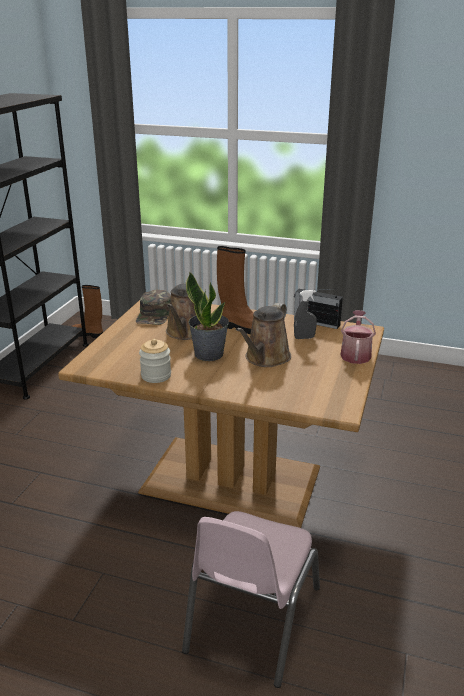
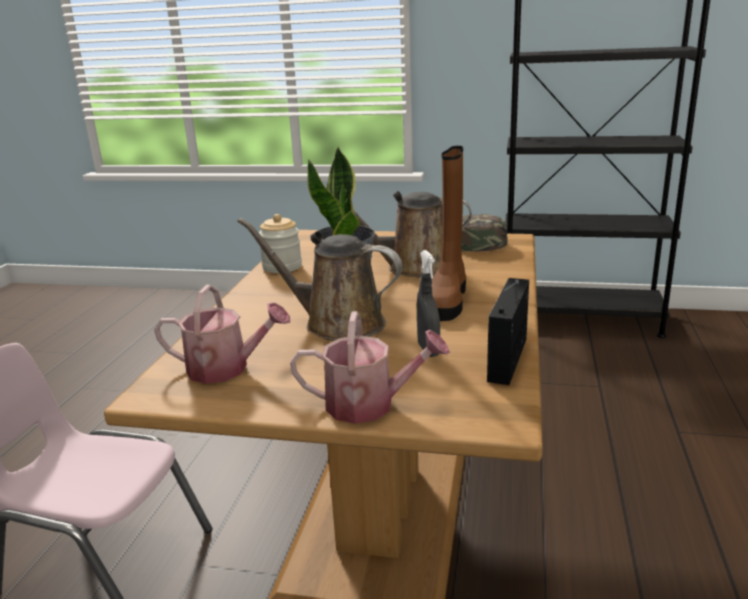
camera: 85 degrees right, 5 degrees down
brown boot [72,285,103,338] -> none
none -> watering can [154,285,291,384]

